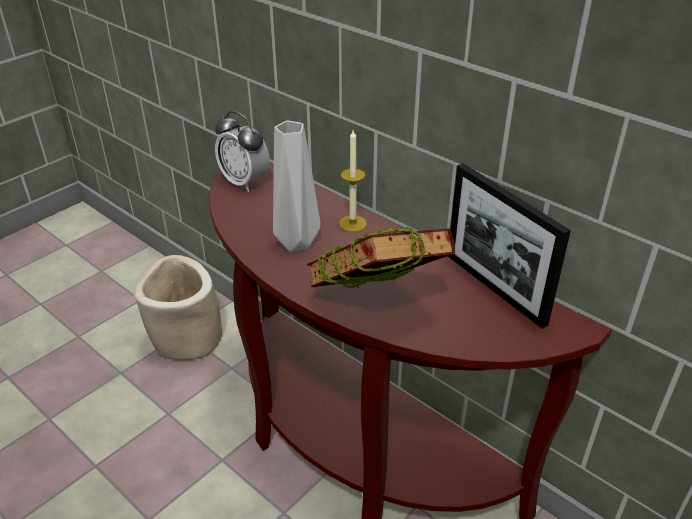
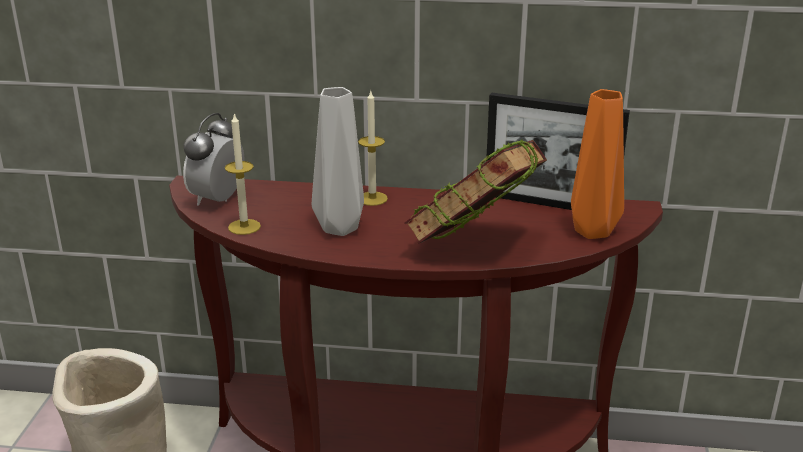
camera: 35 degrees left, 10 degrees down
alarm clock [215,111,270,192] -> alarm clock turned 105 degrees clockwise [183,113,245,206]
none -> candle [225,113,261,235]
none -> orange vase [571,89,624,239]

